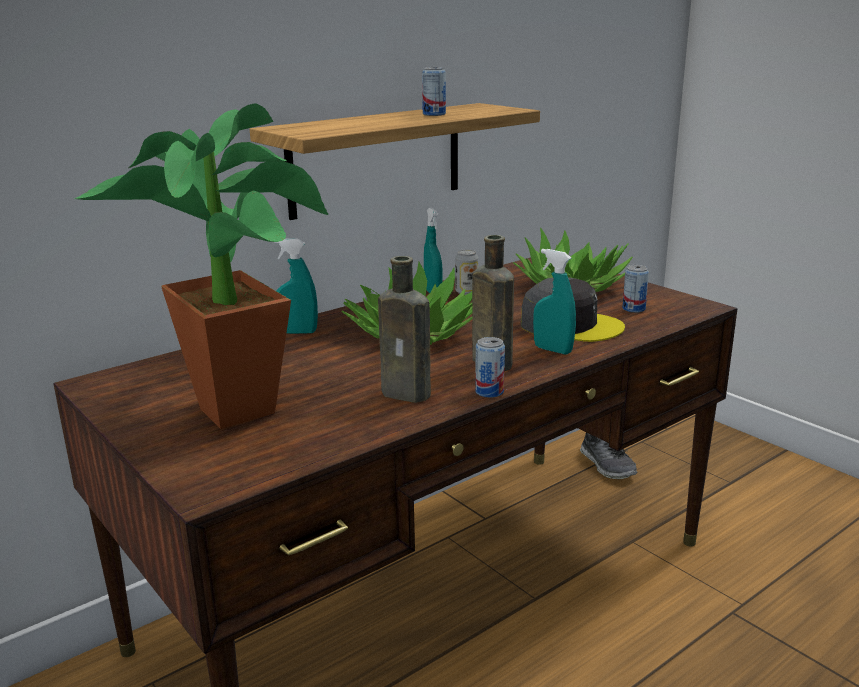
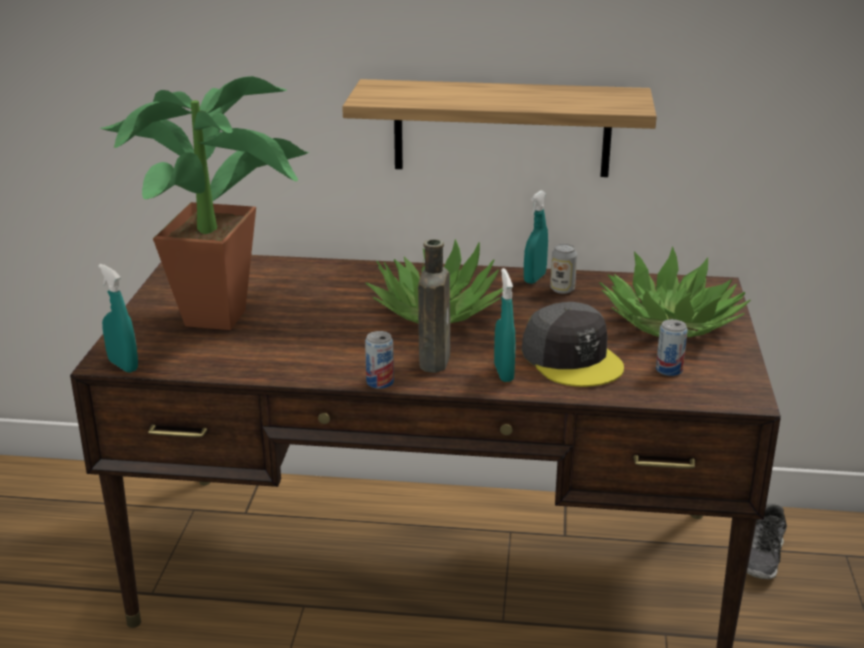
camera: 45 degrees right, 5 degrees up
turquoise spray bottle [274,239,318,334] -> turquoise spray bottle moved to [98,264,138,373]
brown bottle [378,256,431,403] -> none
can [422,67,446,116] -> none

